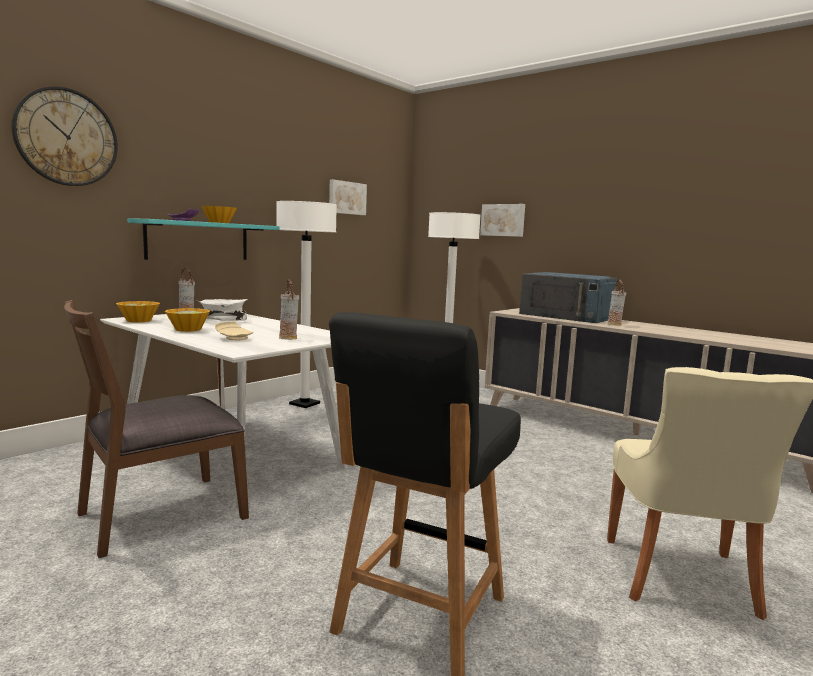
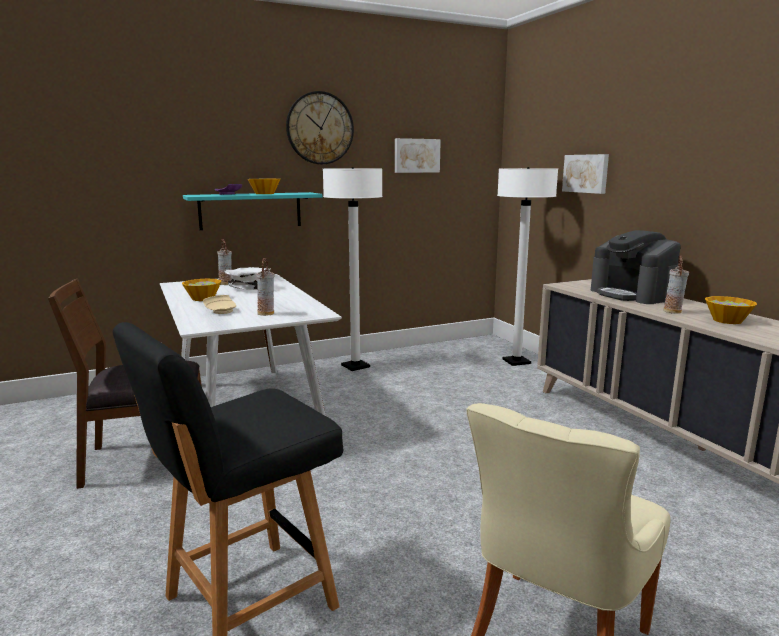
camera: 25 degrees right, 5 degrees up
wall clock [11,86,118,186] -> wall clock moved to [286,91,354,164]
bowl [116,301,160,322] -> bowl moved to [705,296,757,324]
blue microwave [519,272,618,323] -> coffee machine [591,230,681,304]

